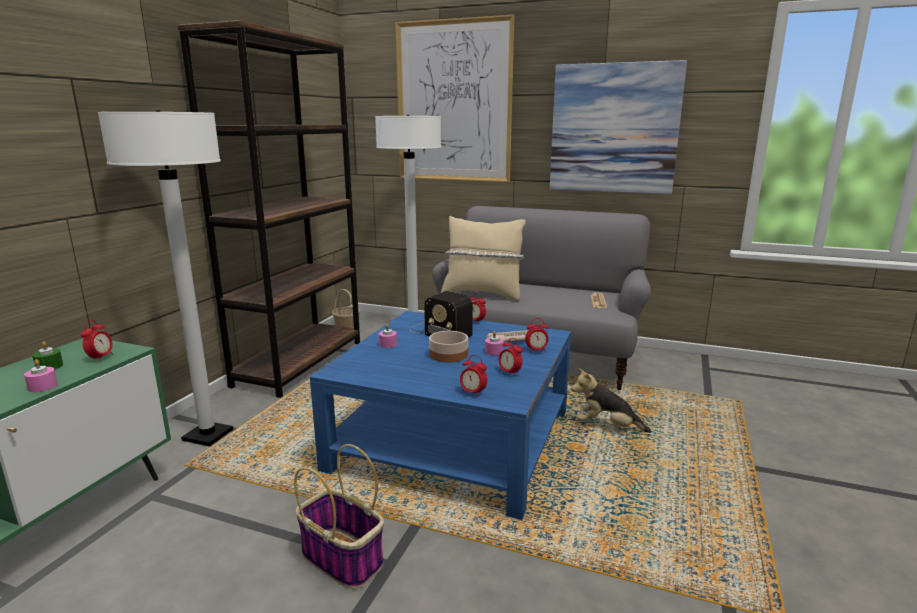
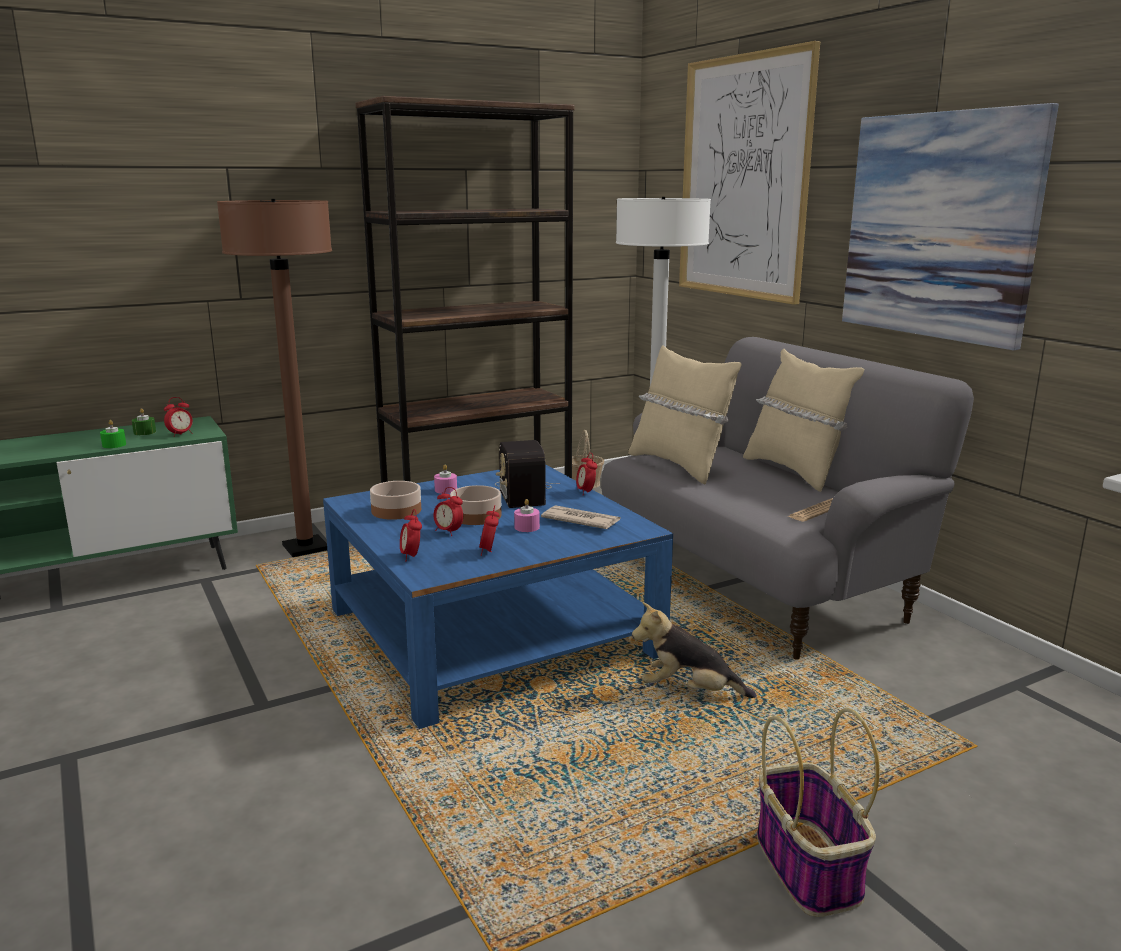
camera: 40 degrees right, 0 degrees up
pink candle [24,359,58,392] -> green candle [100,420,126,448]
white floor lamp [98,110,233,446] -> brown floor lamp [217,199,332,557]
basket [294,444,384,590] -> basket moved to [757,708,880,917]
alarm clock [525,318,548,353] -> alarm clock moved to [433,487,463,536]
plush toy [571,368,652,433] -> plush toy turned 45 degrees counterclockwise [632,602,757,698]
none -> bowl [370,481,421,520]
none -> beige pillow [743,348,864,492]

